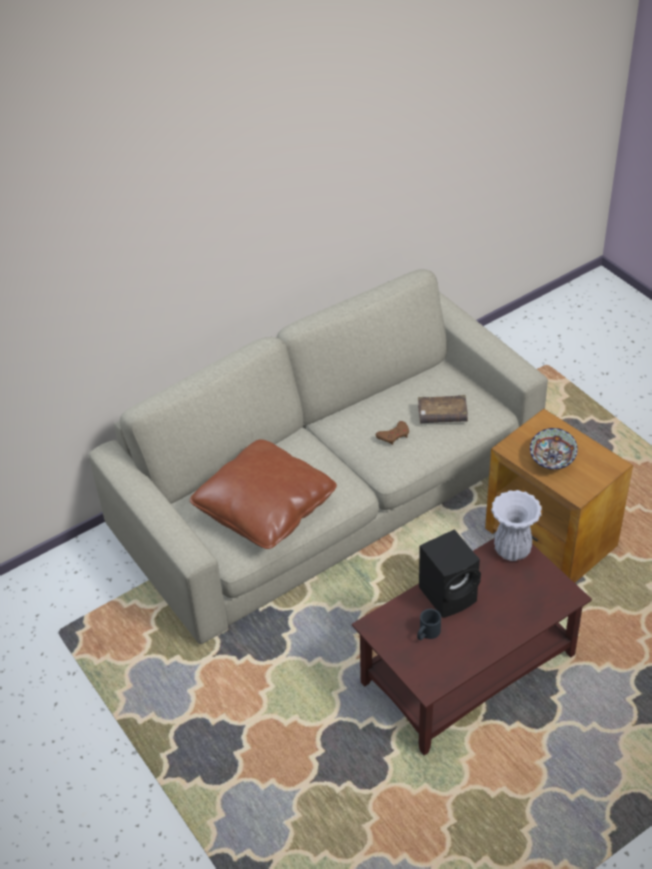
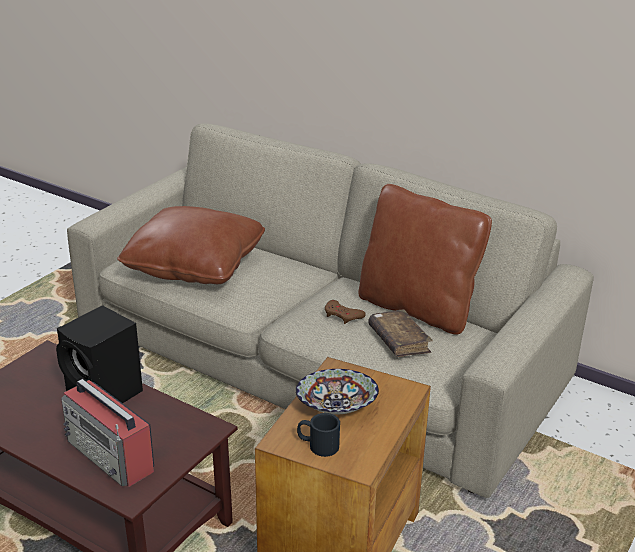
camera: 65 degrees right, 15 degrees down
black mug [417,609,441,640] -> black mug moved to [297,413,340,457]
white vase [491,490,542,561] -> none
none -> radio [61,379,154,487]
none -> brown pillow [358,184,492,335]

